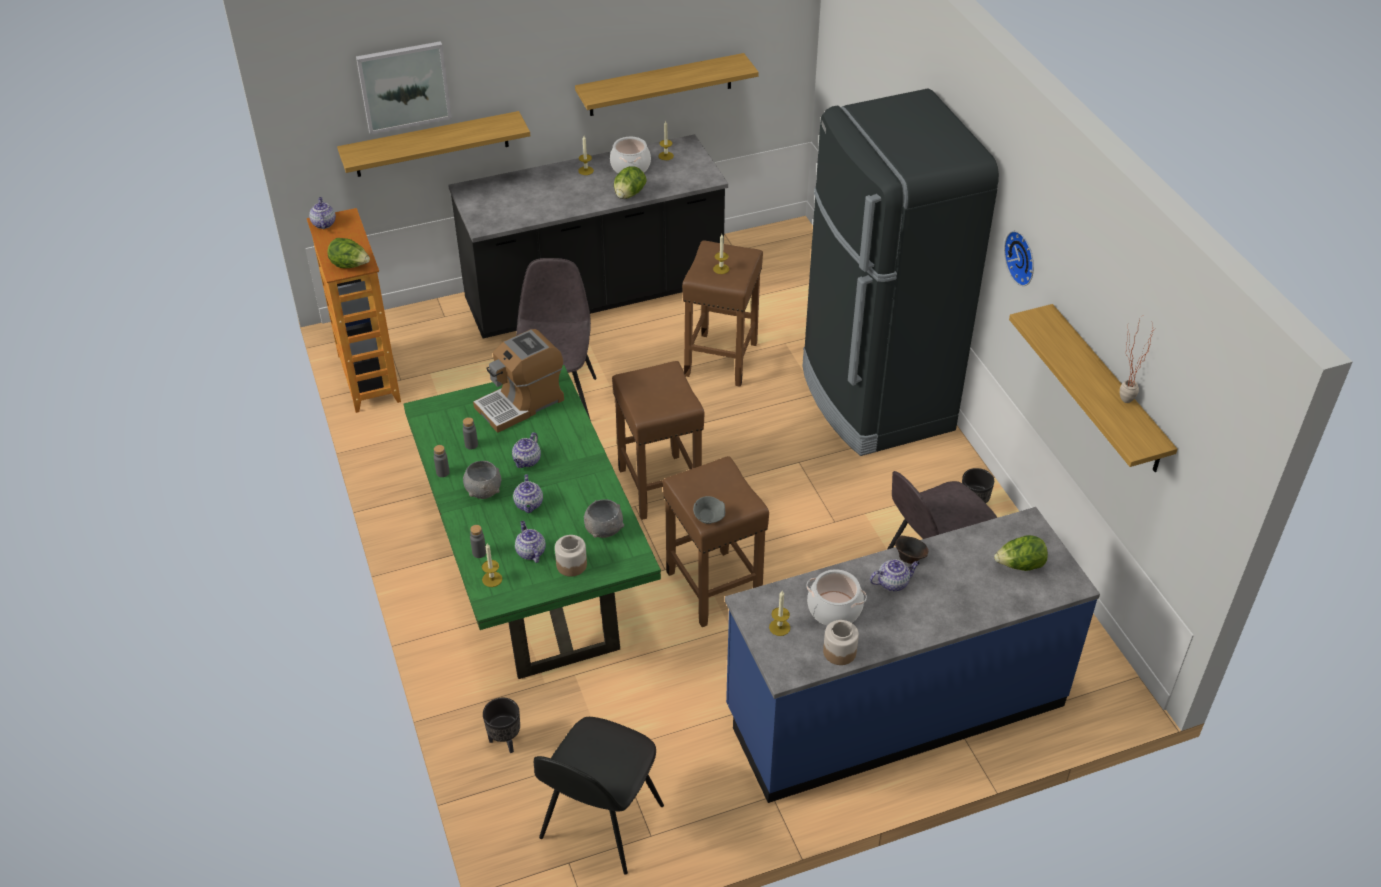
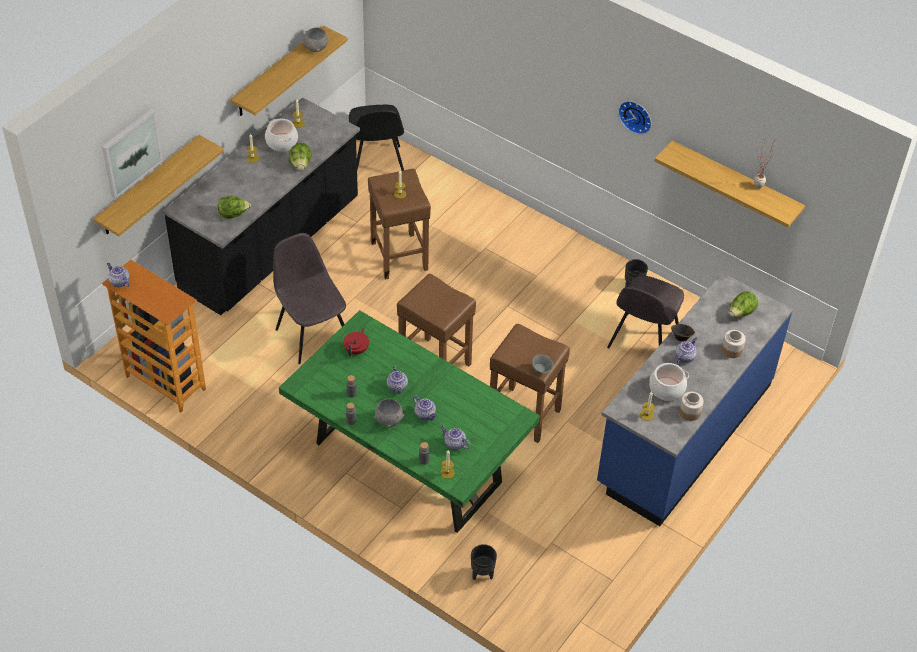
camera: 35 degrees left, 5 degrees up
lettuce [327,238,370,268] -> lettuce moved to [218,196,251,219]
coffee machine [473,329,564,433] -> red teapot [343,327,369,356]
black chair [534,717,664,874] -> black chair moved to [349,105,404,171]
jar [555,535,587,577] -> jar moved to [722,330,746,358]
grey bowl [584,499,624,538] -> grey bowl moved to [303,27,329,52]
black fridge [802,88,999,456] -> none

